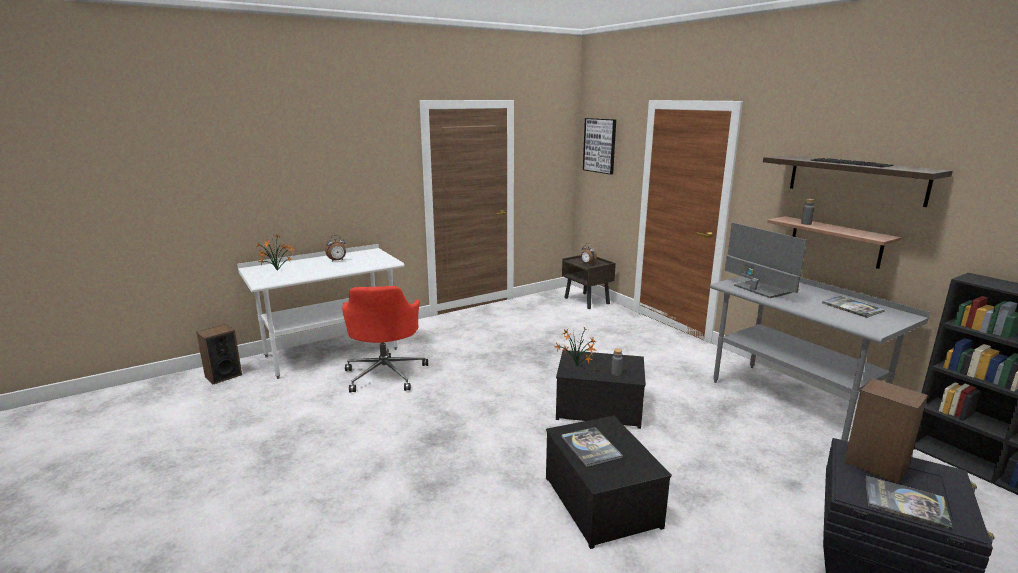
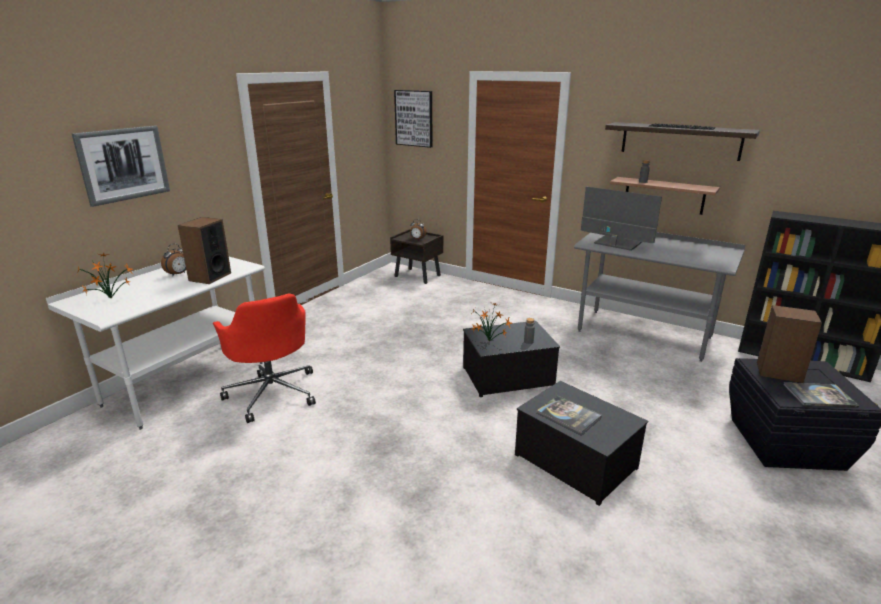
camera: 25 degrees left, 5 degrees up
speaker [196,324,242,384] -> speaker moved to [178,217,231,284]
book [822,296,885,318] -> none
none -> picture [72,125,170,207]

